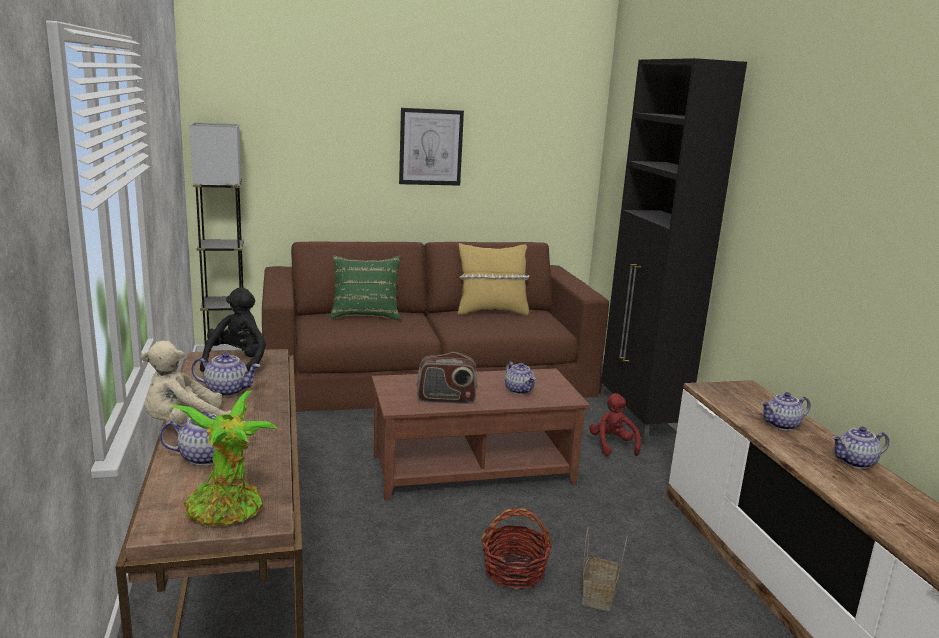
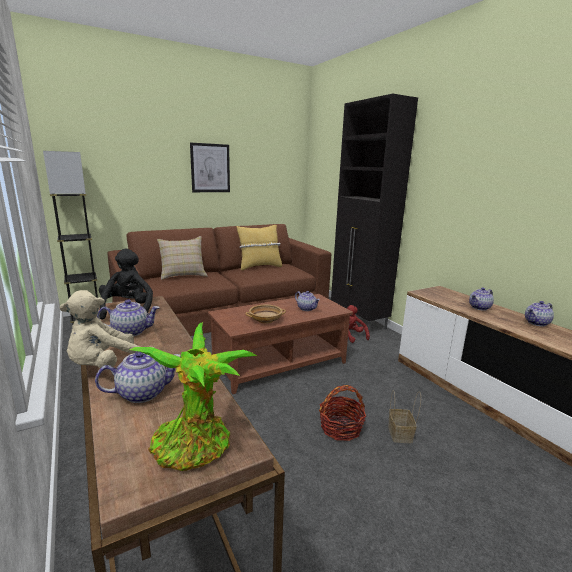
camera: 15 degrees left, 0 degrees up
green pillow [330,256,401,320] -> beige pillow [157,236,208,280]
radio [416,352,478,404] -> beige bowl [245,305,286,324]

